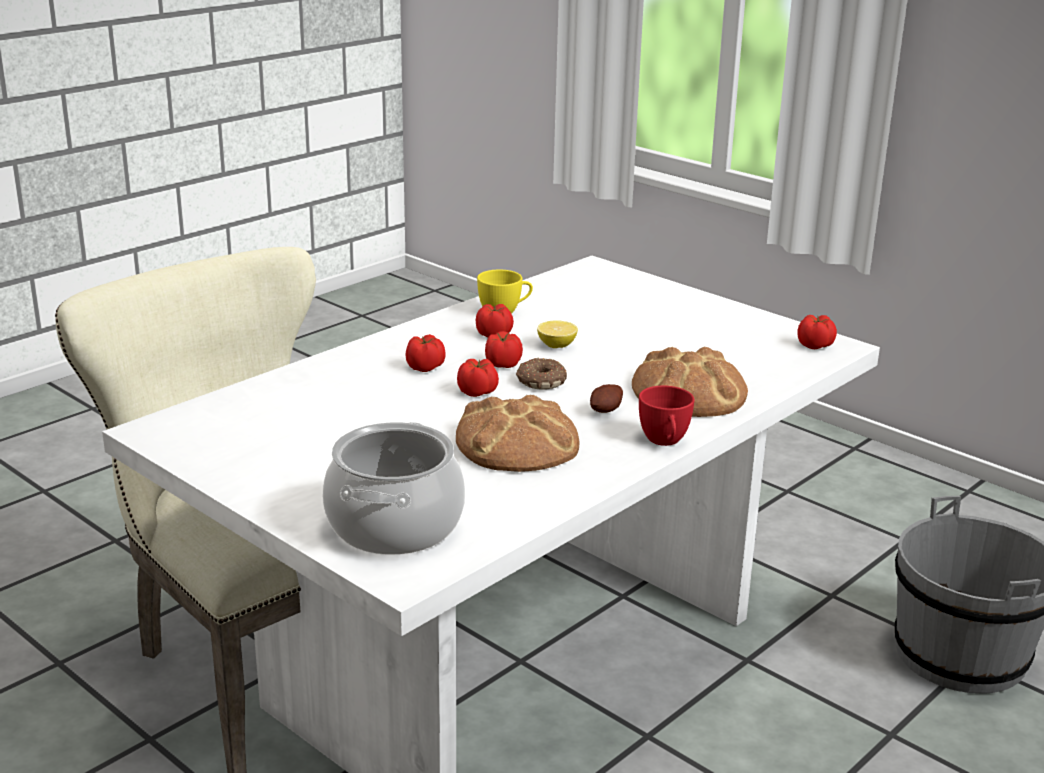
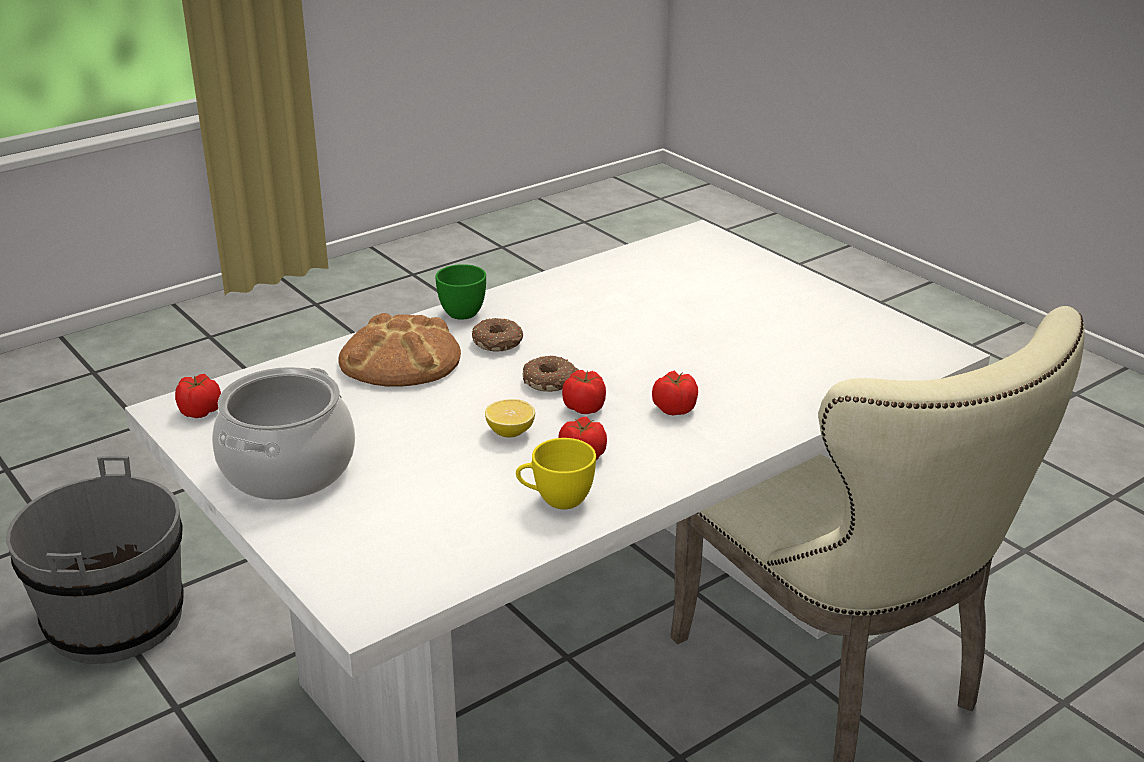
camera: 170 degrees left, 5 degrees up
cooking pot [322,422,465,555] -> cooking pot moved to [212,367,355,500]
bread [456,395,580,472] -> none
tomato [457,359,499,397] -> none
potato [590,384,623,413] -> donut [472,318,523,351]
red cup [639,386,694,446] -> green cup [435,264,486,320]

